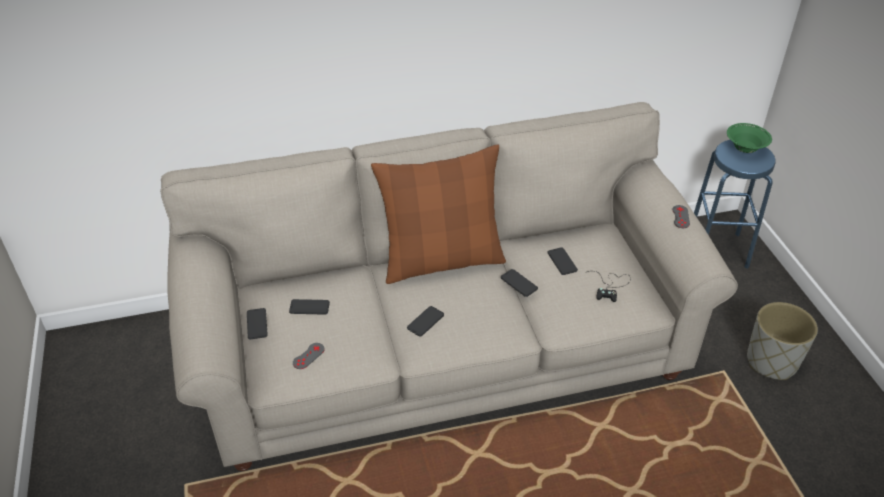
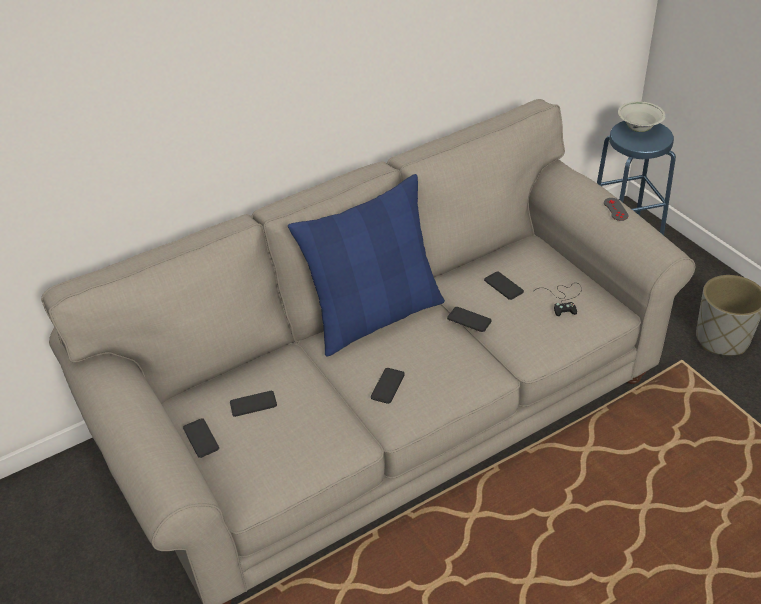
camera: 15 degrees left, 0 degrees up
grey game controller [293,343,325,369] -> none
brown pillow [371,144,506,284] -> blue pillow [288,174,445,356]
green bowl [727,123,772,153] -> white bowl [618,101,666,132]

